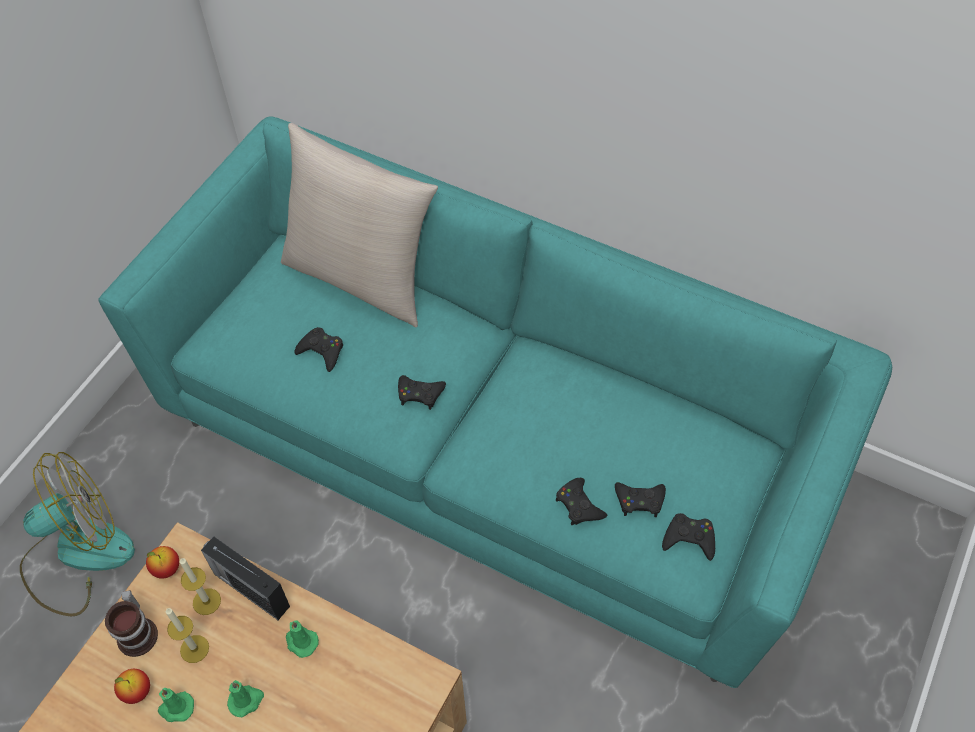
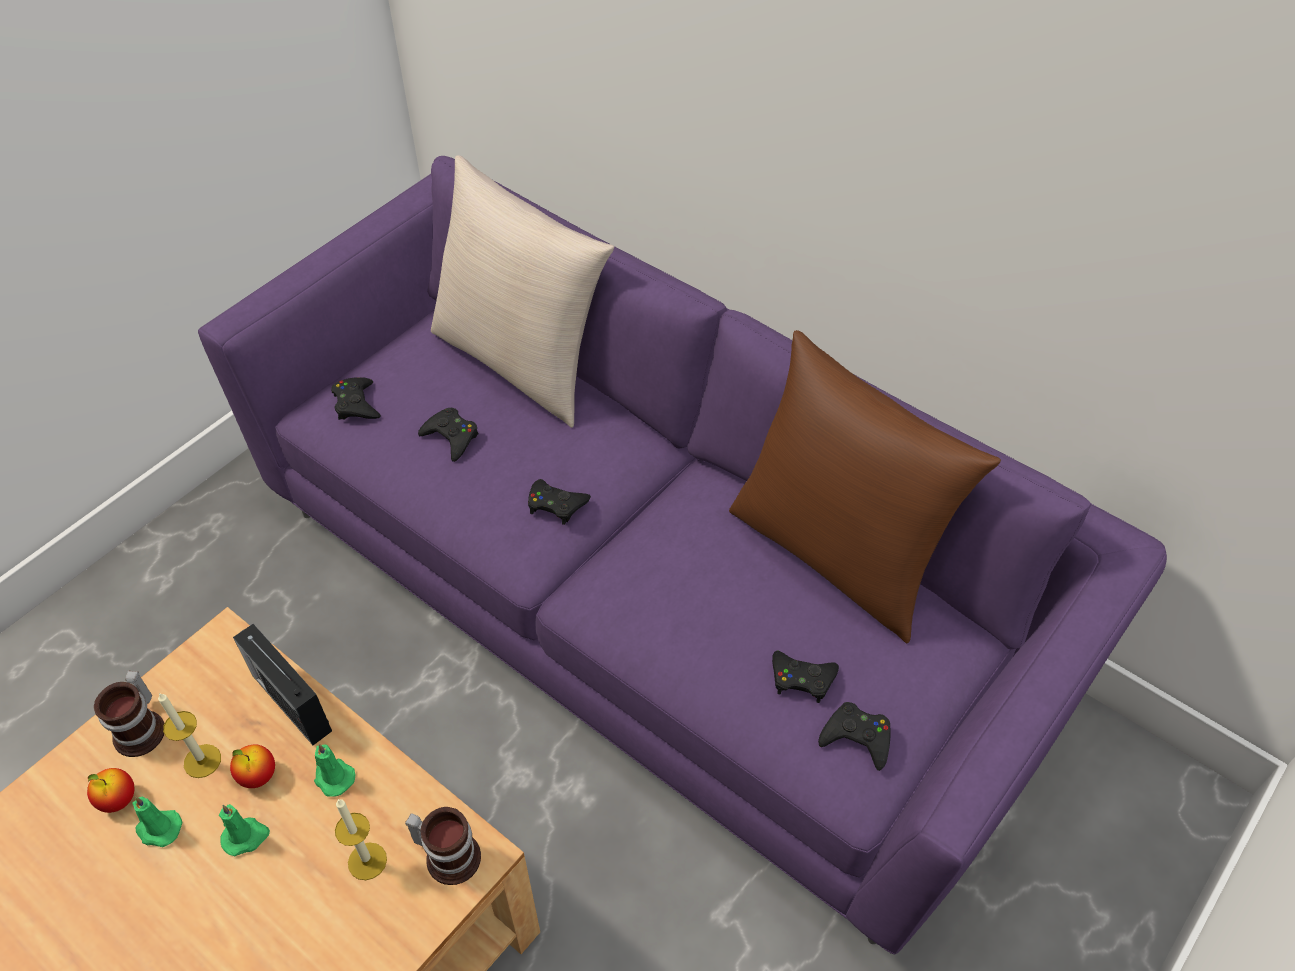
camera: 10 degrees right, 5 degrees down
fan [20,452,135,616] -> none
turquoise sofa [98,117,892,688] -> purple sofa [198,156,1167,954]
apple [146,546,179,579] -> apple moved to [230,744,275,788]
candle [180,558,221,615] -> candle moved to [335,799,387,880]
black game controller [556,478,607,525] -> black game controller moved to [331,377,381,420]
none -> mug [405,807,481,885]
none -> brown pillow [729,330,1001,644]

